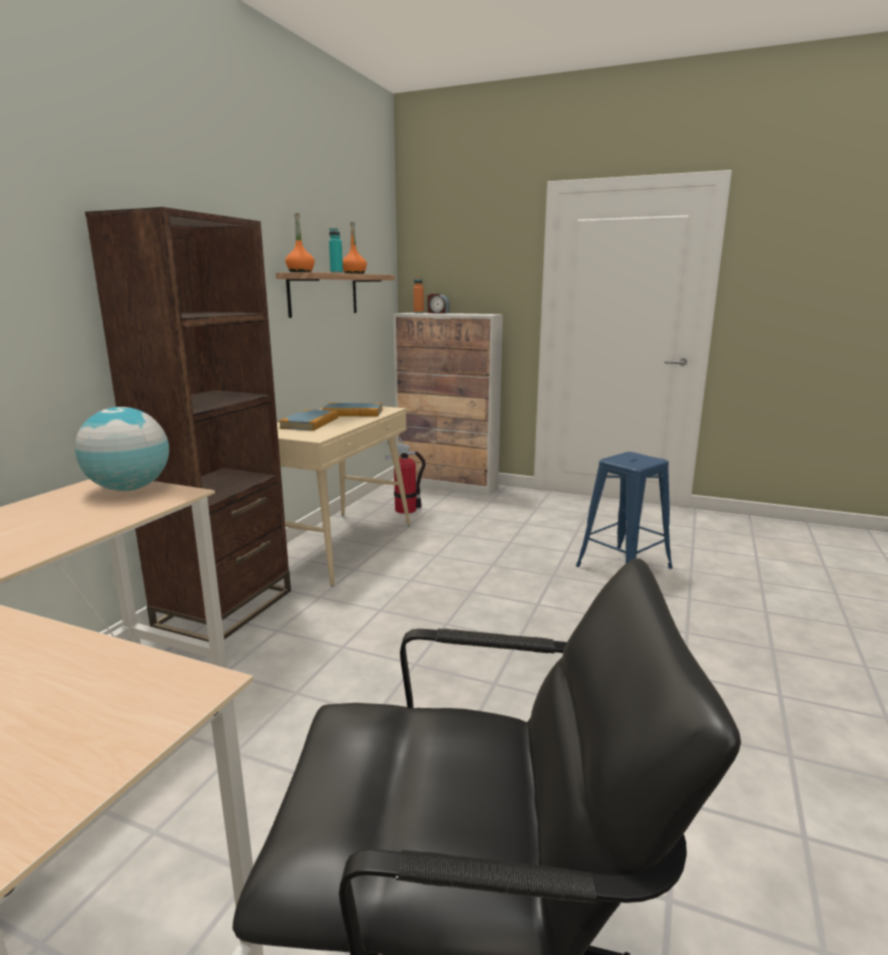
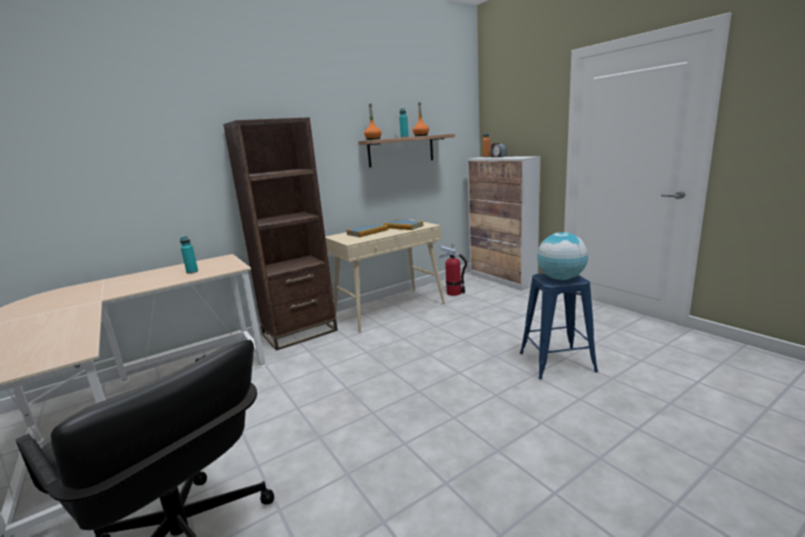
camera: 35 degrees right, 0 degrees up
globe [75,407,169,491] -> globe moved to [537,232,588,280]
none -> turquoise bottle [180,236,198,274]

